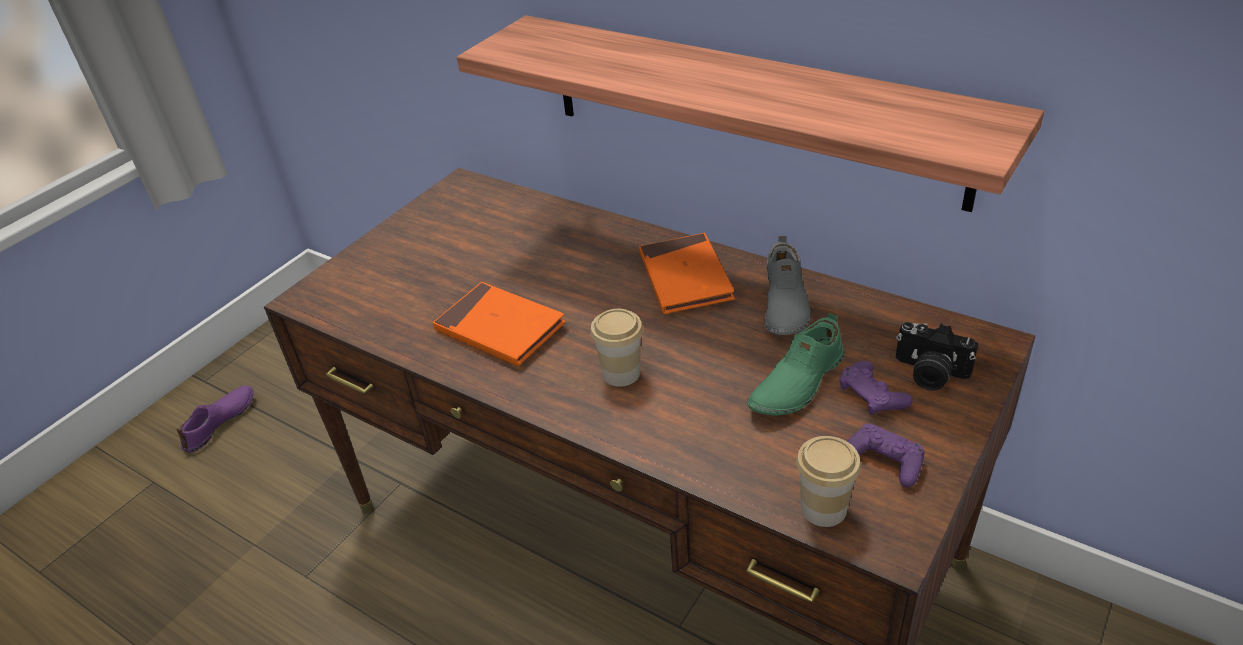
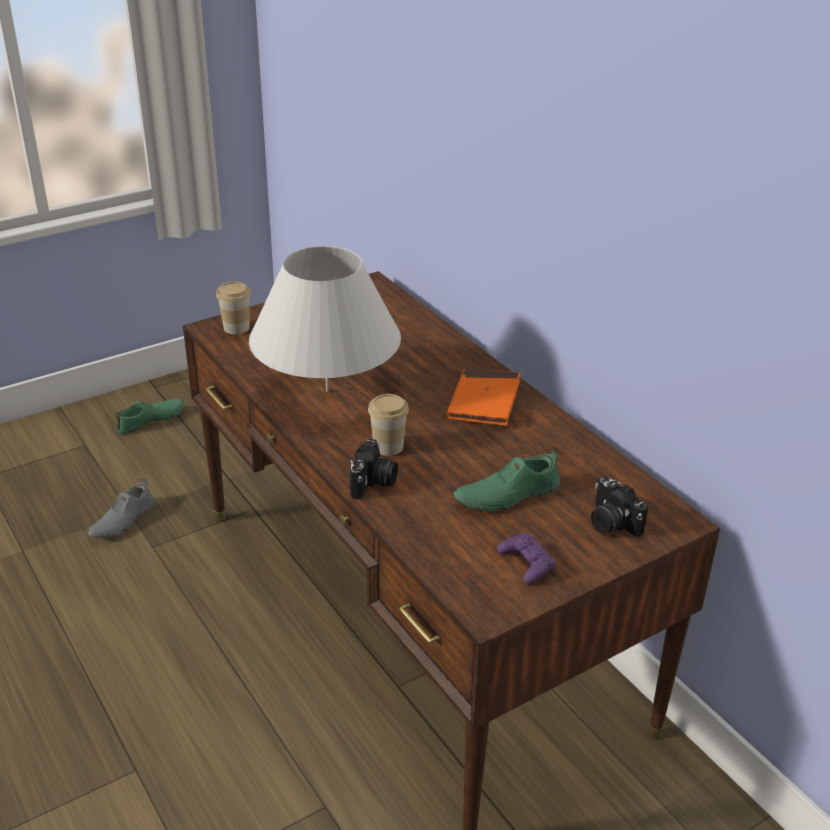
camera: 20 degrees right, 5 degrees down
purple shoe [176,386,254,453] -> green shoe [115,399,185,434]
orange book [433,282,566,366] -> white table lamp [249,246,401,392]
shelf [457,15,1044,212] -> none
grey shoe [765,236,811,335] -> grey shoe moved to [87,479,155,538]
cup [796,436,861,527] -> cup moved to [216,281,251,335]
purple game controller [840,361,913,415] -> none
none -> camera [350,439,398,499]

